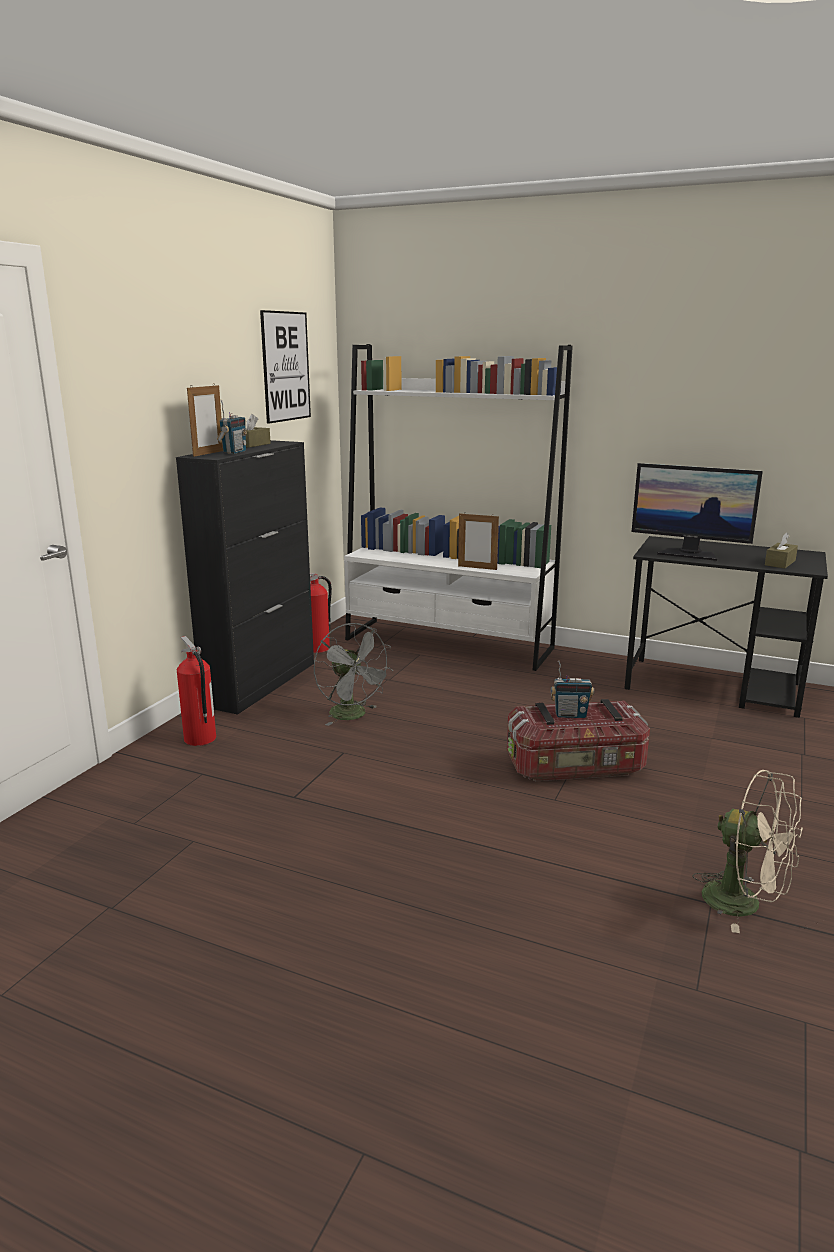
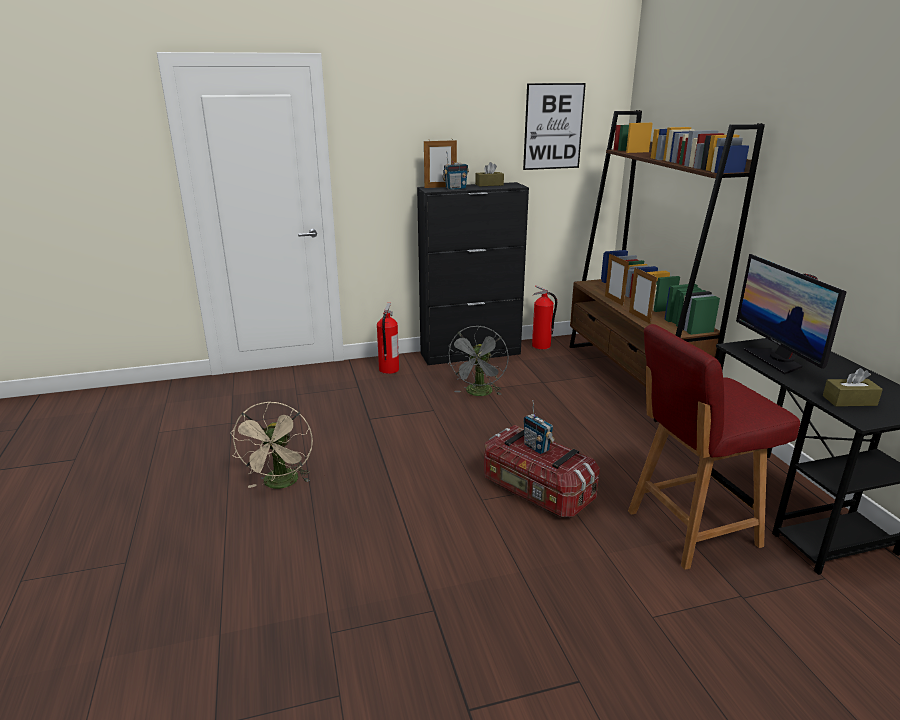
camera: 50 degrees right, 5 degrees up
white bookcase [344,344,573,671] -> brown bookcase [570,110,765,422]
beige fan [692,770,803,933] -> beige fan moved to [231,401,313,489]
none -> picture frame [605,254,629,306]
none -> red chair [628,324,800,570]

